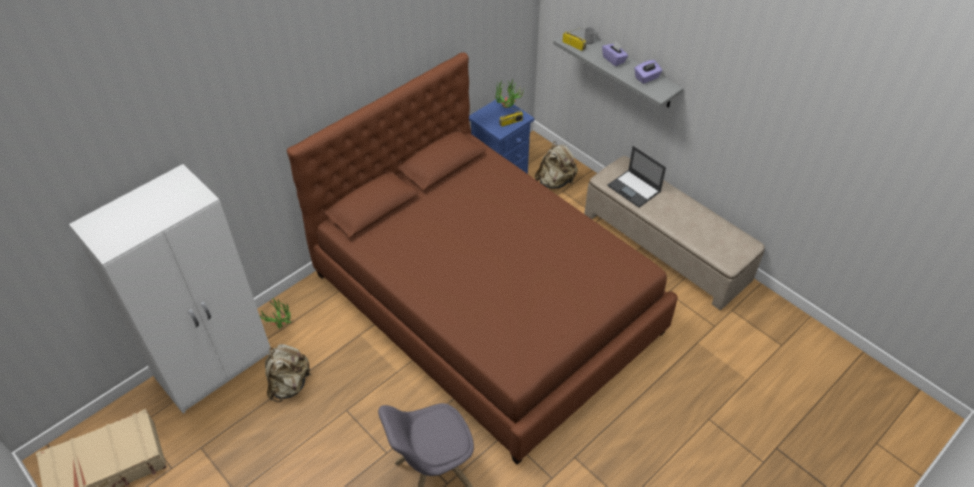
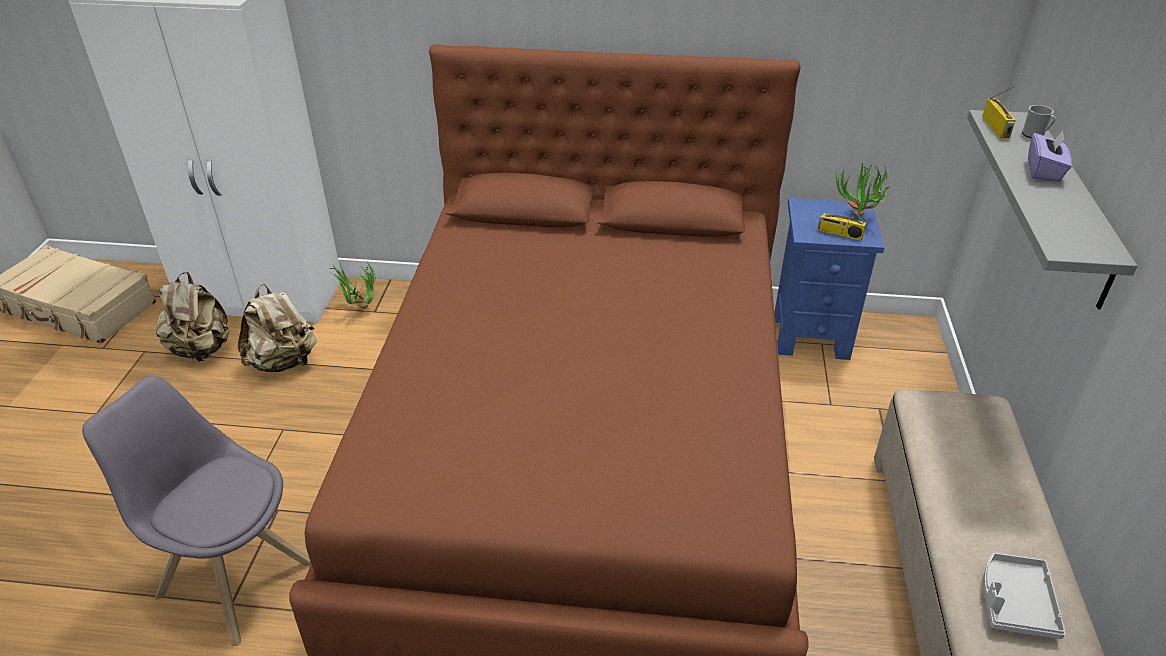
camera: 50 degrees right, 10 degrees down
beige backpack [535,141,578,189] -> beige backpack moved to [156,272,229,362]
laptop [608,146,666,208] -> none
purple tissue box [634,60,663,84] -> none
none -> grey tray [983,553,1065,639]

